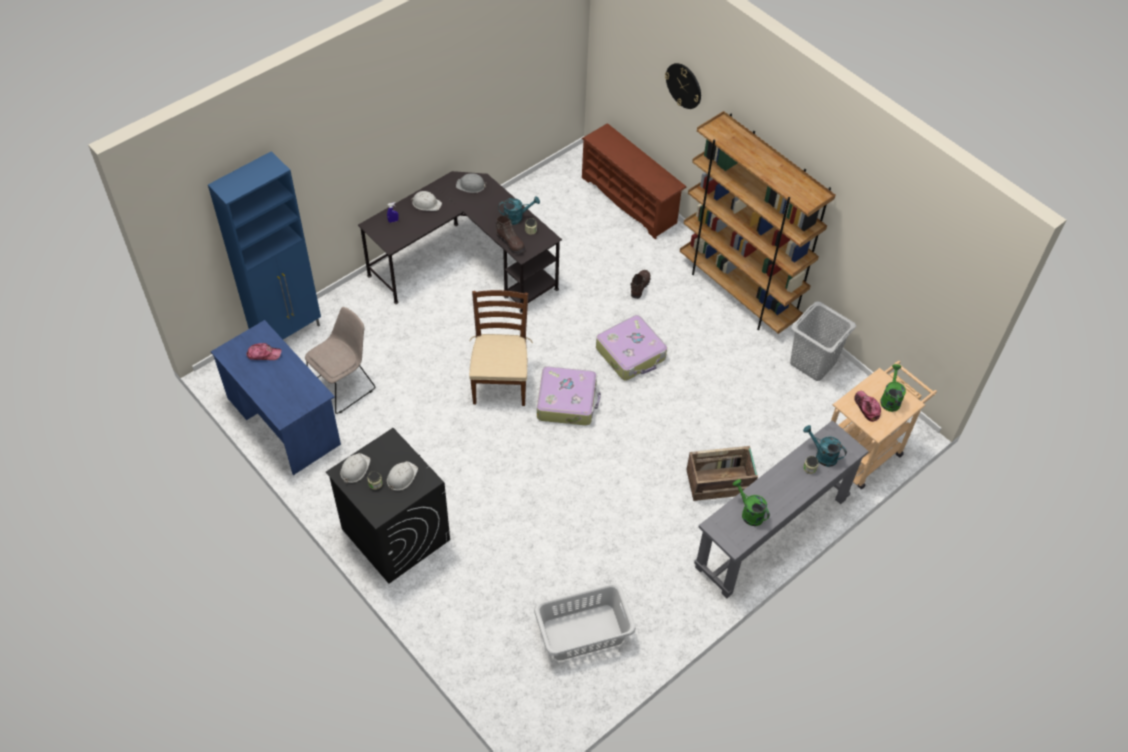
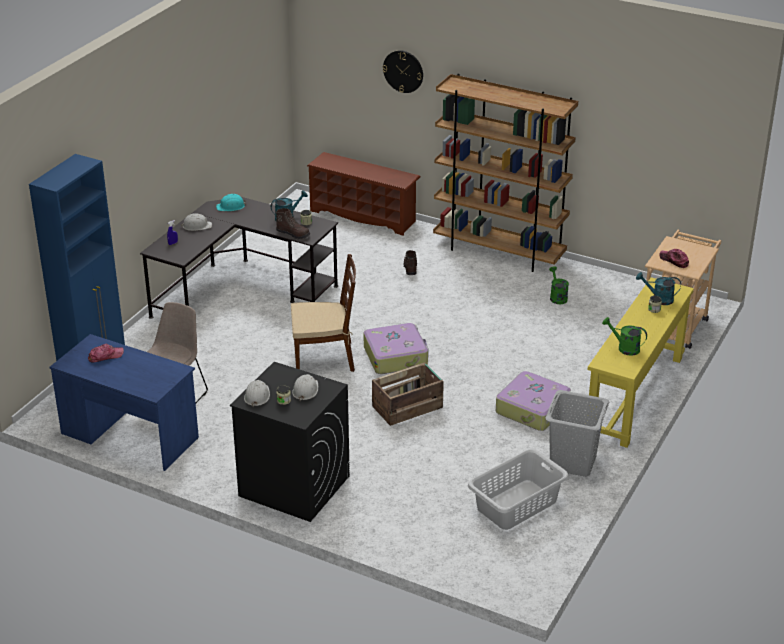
camera: 20 degrees left, 20 degrees down
grey hard hat [456,173,487,193] -> turquoise hard hat [216,194,246,211]
brown chair [469,290,533,406] -> brown chair turned 105 degrees clockwise [291,254,356,372]
suitcase [596,315,667,381] -> suitcase moved to [496,371,571,431]
crate [686,446,758,501] -> crate moved to [372,362,444,426]
grey console table [694,420,869,598] -> yellow console table [588,277,694,448]
grey laundry basket [790,301,856,381] -> grey laundry basket moved to [546,390,609,477]
green watering can [880,364,906,412] -> green watering can moved to [549,266,569,304]

